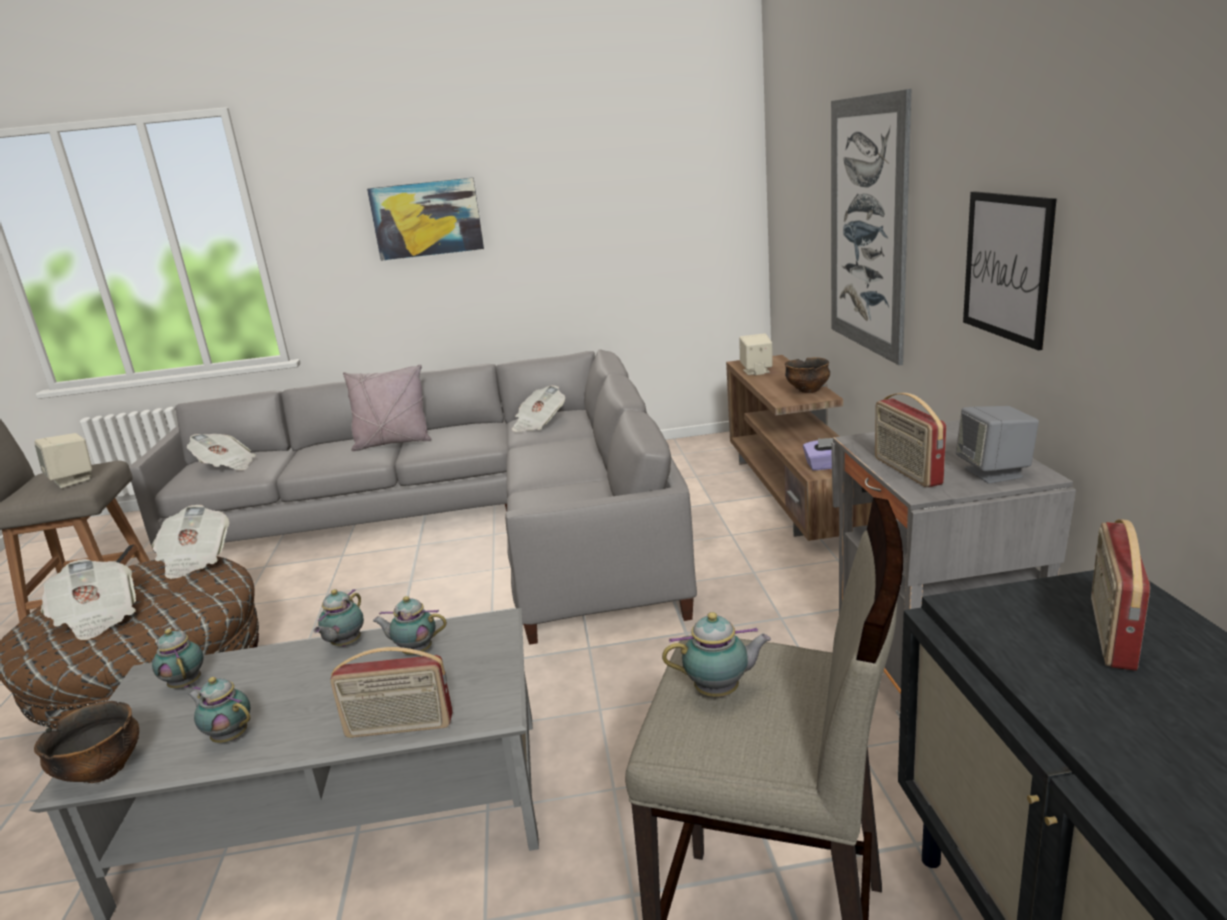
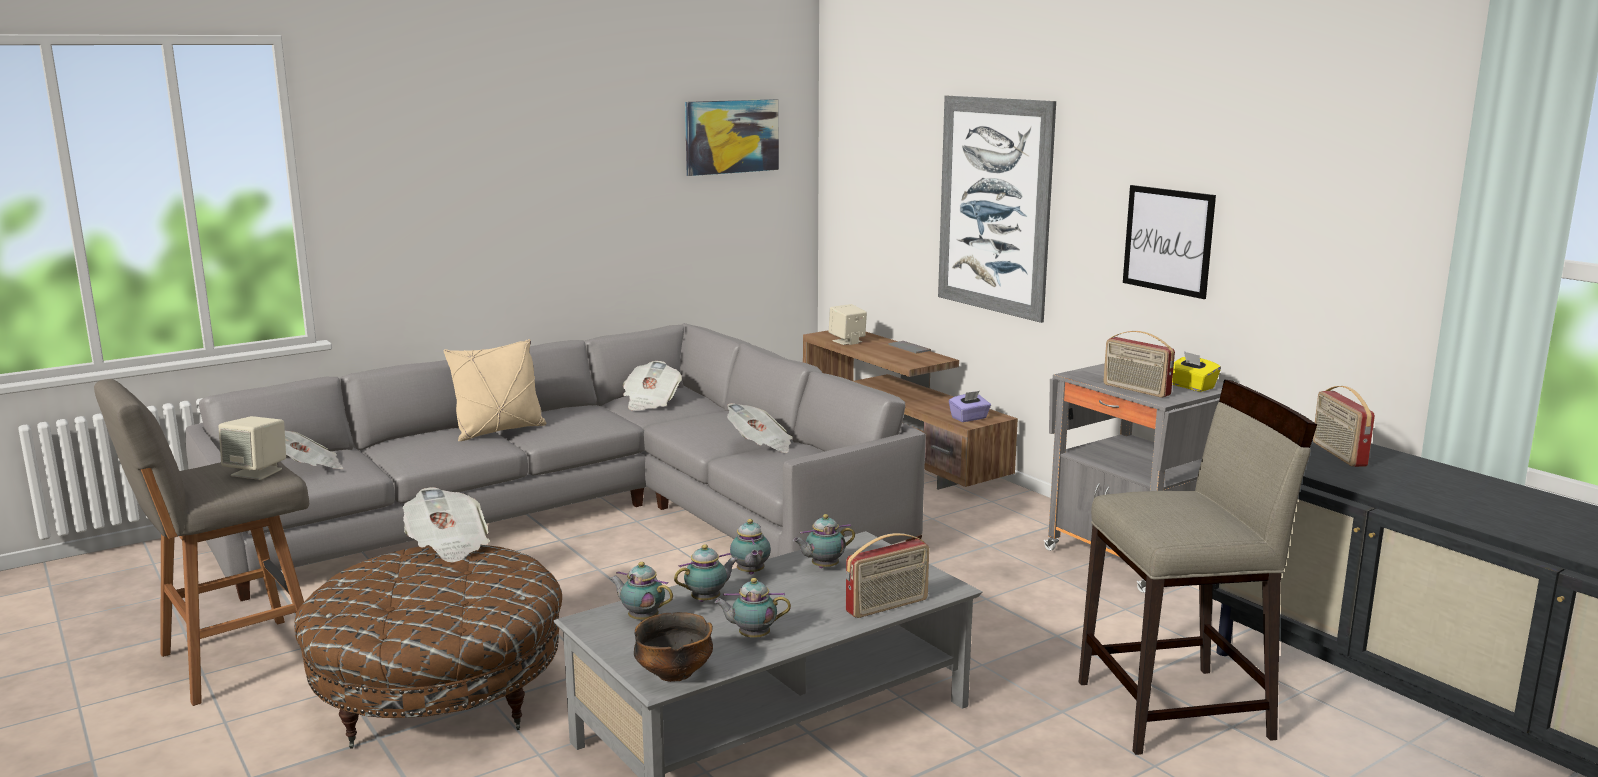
camera: 30 degrees left, 5 degrees down
newspaper [41,559,136,640] -> newspaper moved to [727,403,792,453]
purple pillow [343,364,432,451] -> beige pillow [444,339,546,441]
picture [367,177,484,261] -> picture moved to [685,99,779,176]
teapot [662,612,771,697] -> teapot moved to [674,544,738,602]
bowl [785,357,830,393] -> none
grey speaker [956,406,1039,483] -> yellow tissue box [1172,351,1221,392]

